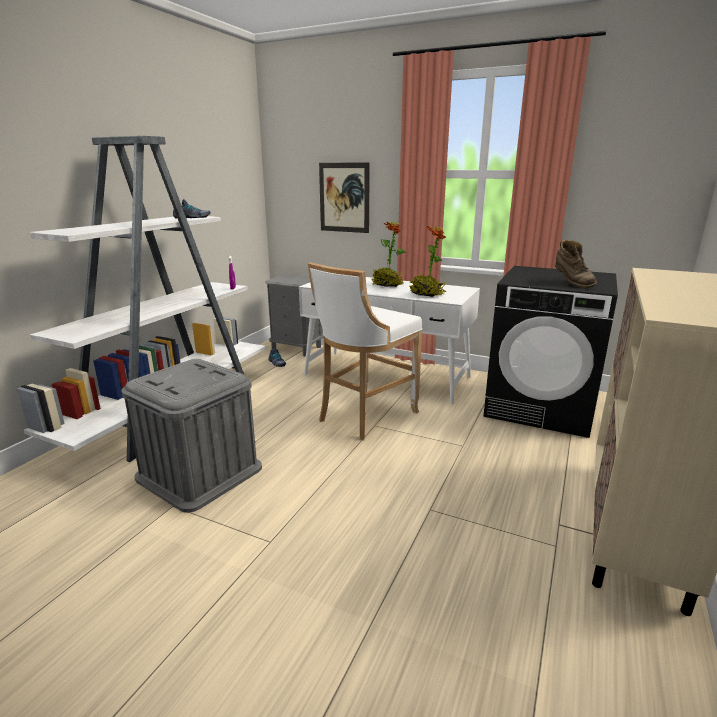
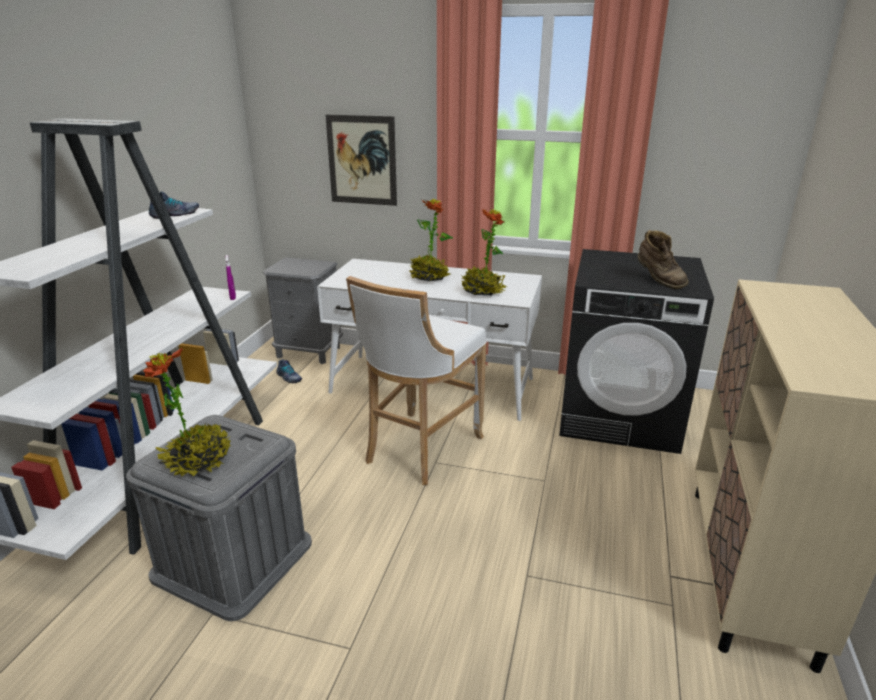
camera: 10 degrees left, 5 degrees up
none -> potted plant [143,347,231,477]

